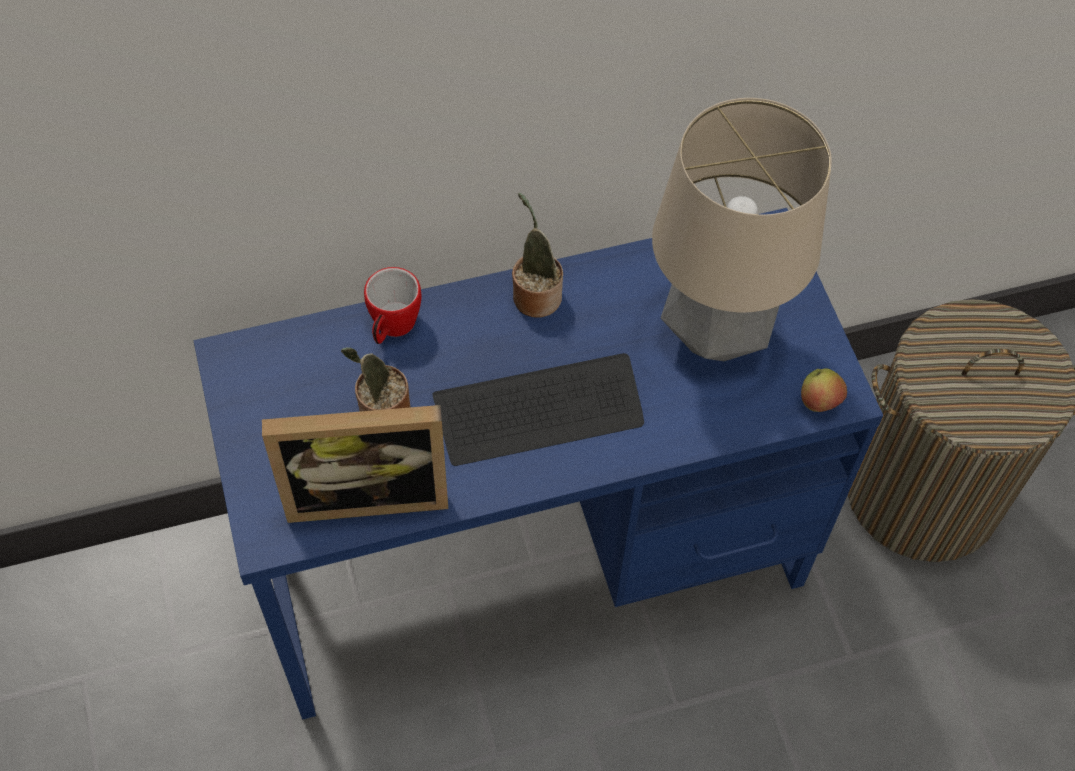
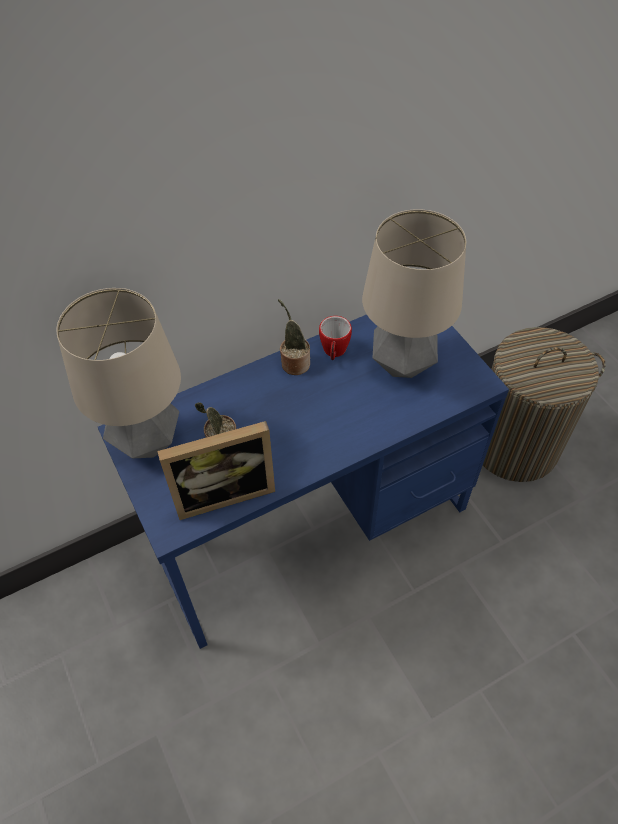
camera: 10 degrees left, 5 degrees down
mug [364,267,422,344] -> mug moved to [319,316,352,360]
keyboard [432,353,644,466] -> none
apple [801,368,847,412] -> none
none -> table lamp [57,288,181,458]

